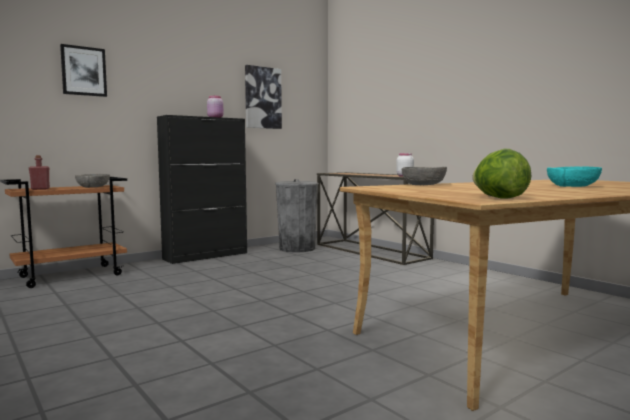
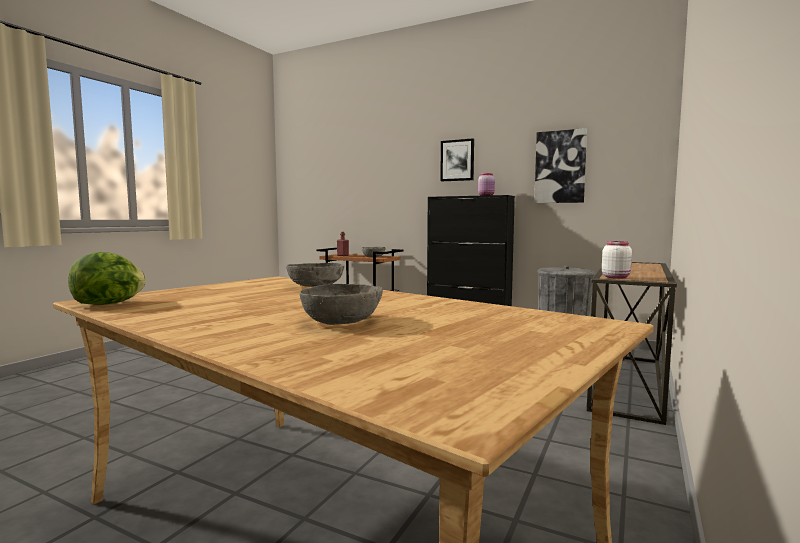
camera: 65 degrees right, 0 degrees up
picture [60,44,107,97] -> picture moved to [440,138,474,181]
turquoise bowl [547,167,602,187] -> grey bowl [300,284,383,325]

